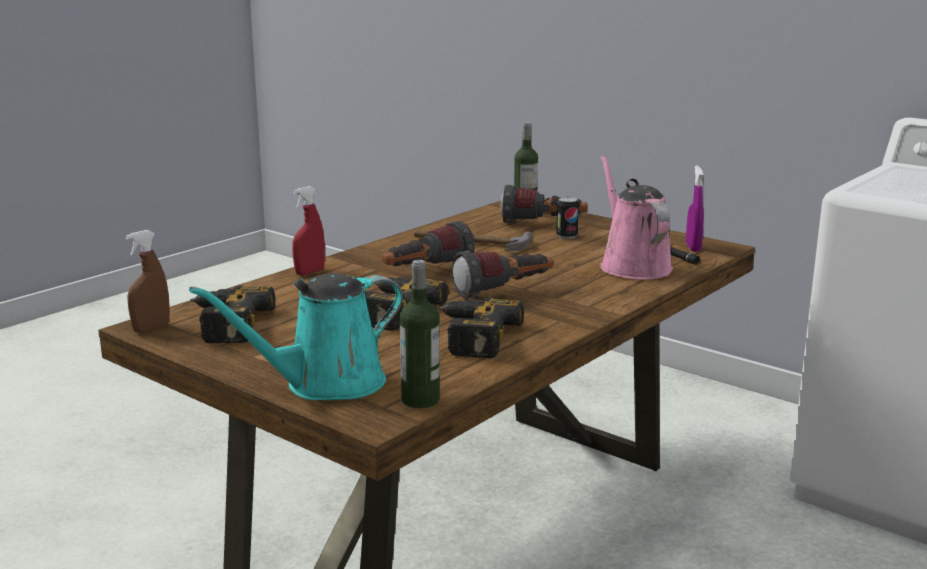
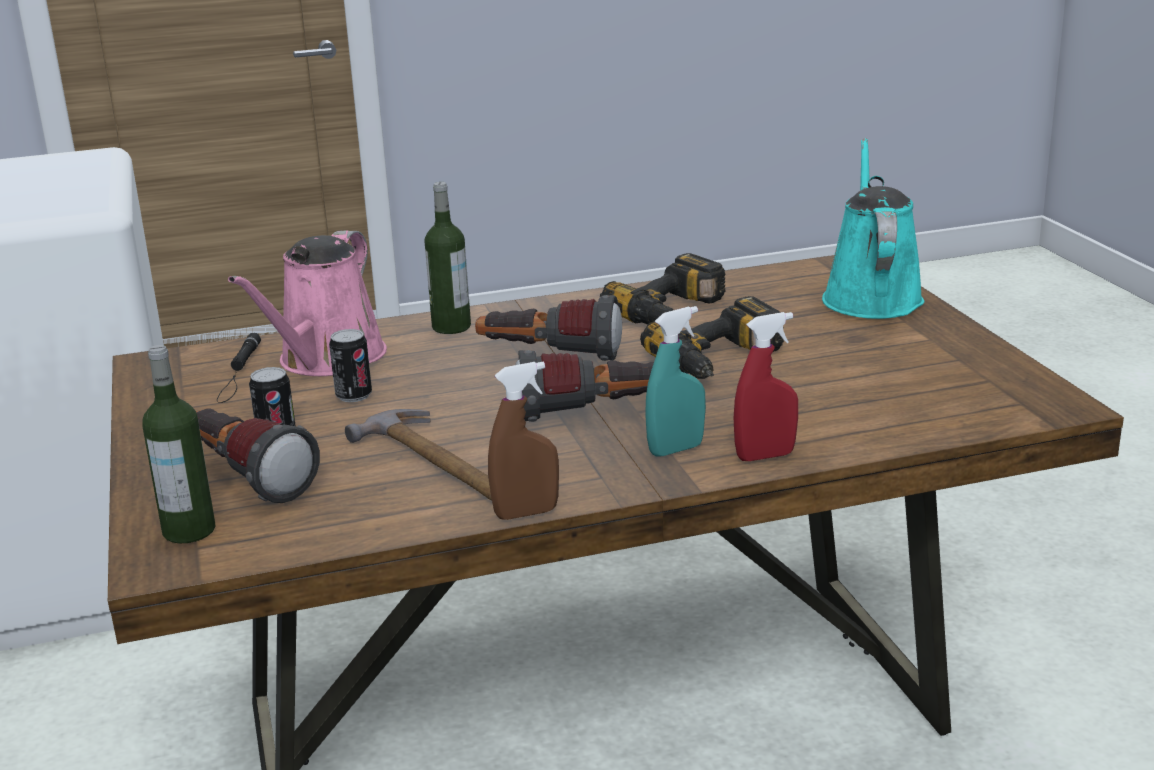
camera: 145 degrees left, 5 degrees up
brown spray bottle [126,230,170,333] -> brown spray bottle moved to [488,362,559,520]
turquoise watering can [189,273,403,400] -> turquoise watering can turned 90 degrees counterclockwise [822,138,924,319]
power drill [190,285,275,343] -> none
bottle [400,260,440,408] -> bottle moved to [424,182,471,334]
purple spray bottle [686,165,704,252] -> none
none -> can [329,329,372,402]
none -> turquoise spray bottle [645,306,706,457]

